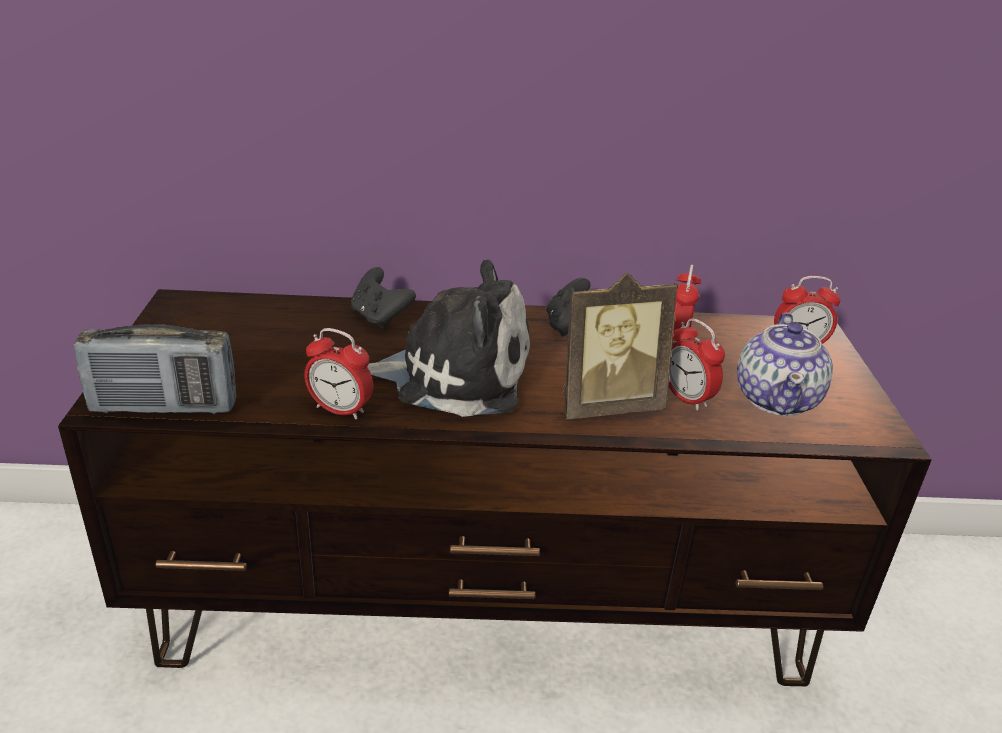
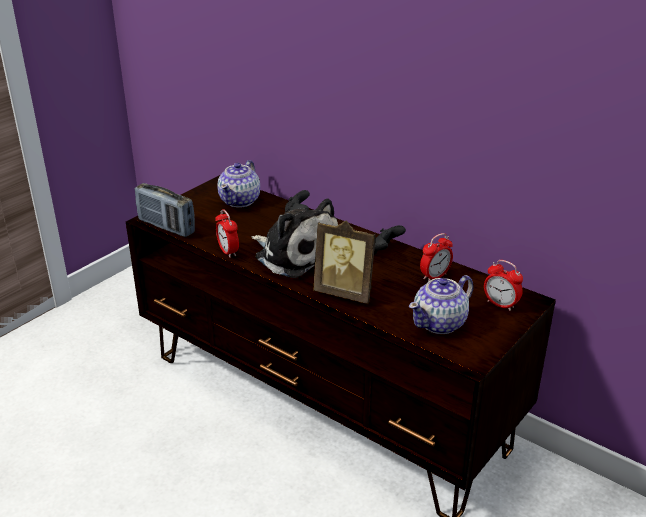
camera: 40 degrees right, 0 degrees up
alarm clock [669,318,725,411] -> none
none -> teapot [217,160,260,208]

